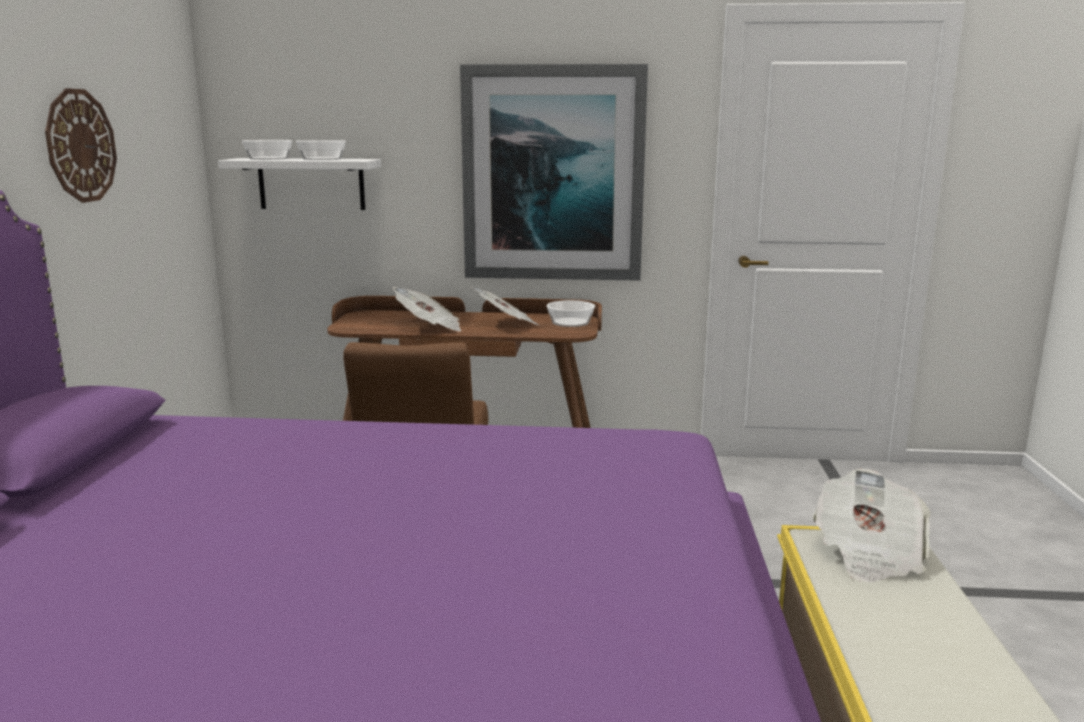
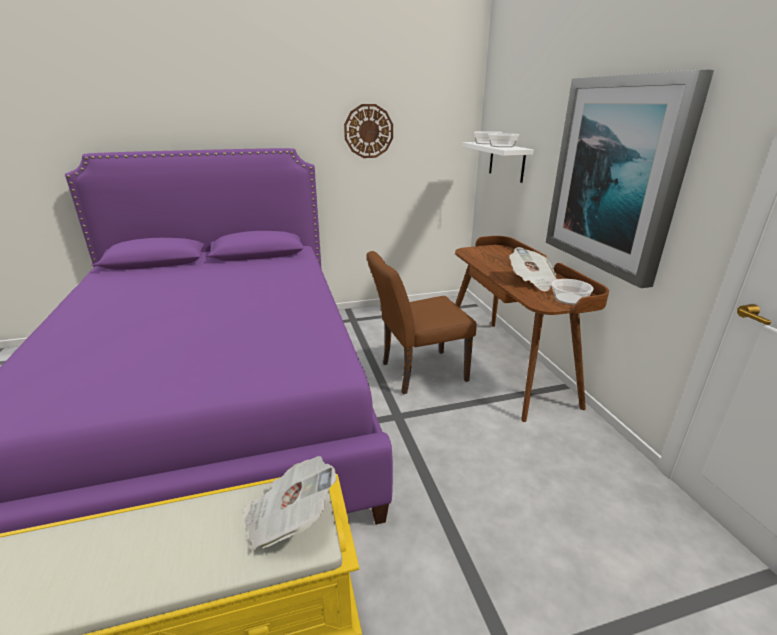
camera: 70 degrees right, 10 degrees up
newspaper [393,287,461,332] -> none

